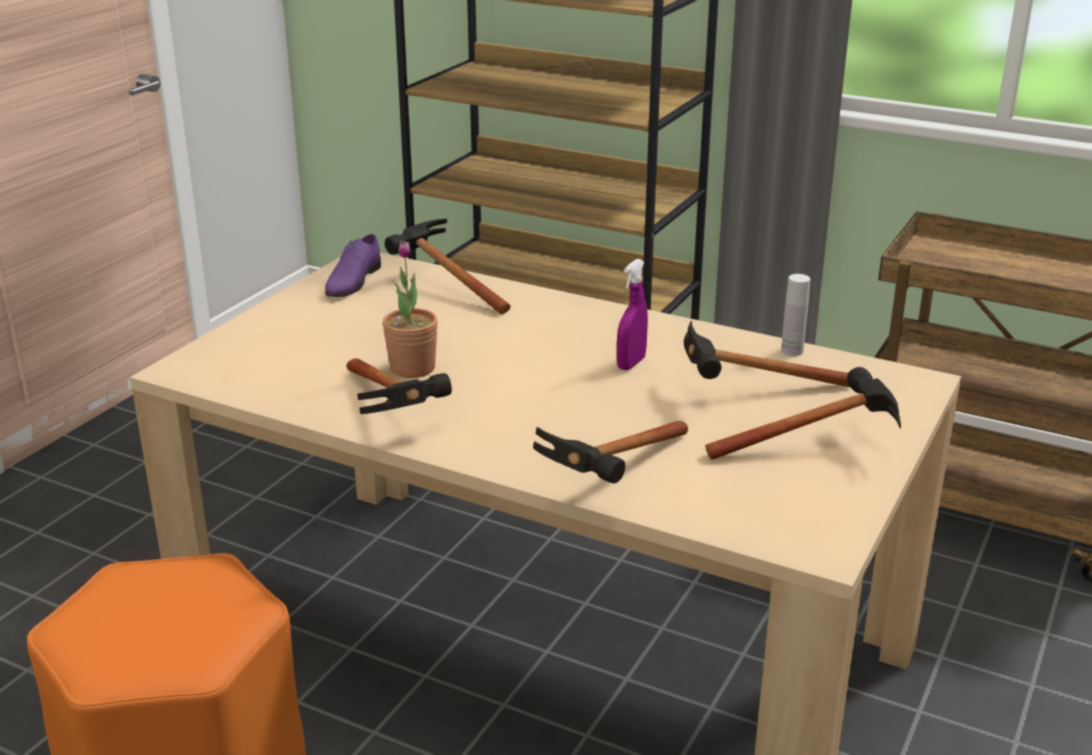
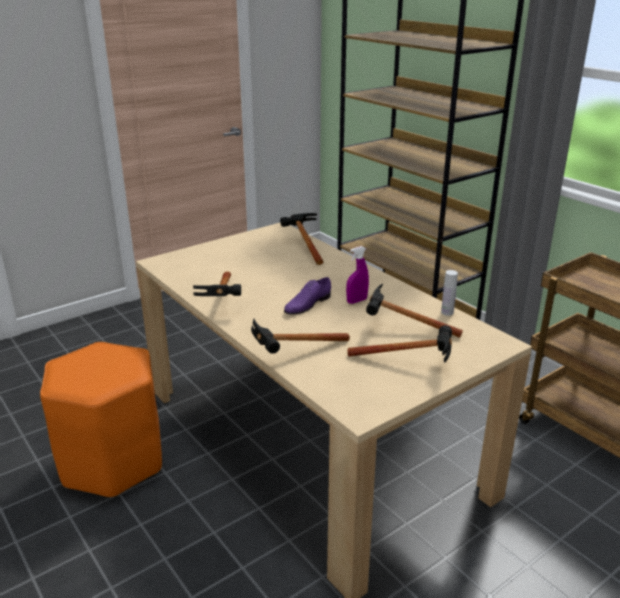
camera: 25 degrees right, 0 degrees up
purple shoe [325,234,381,297] -> purple shoe moved to [284,277,331,315]
potted plant [383,241,438,378] -> none

